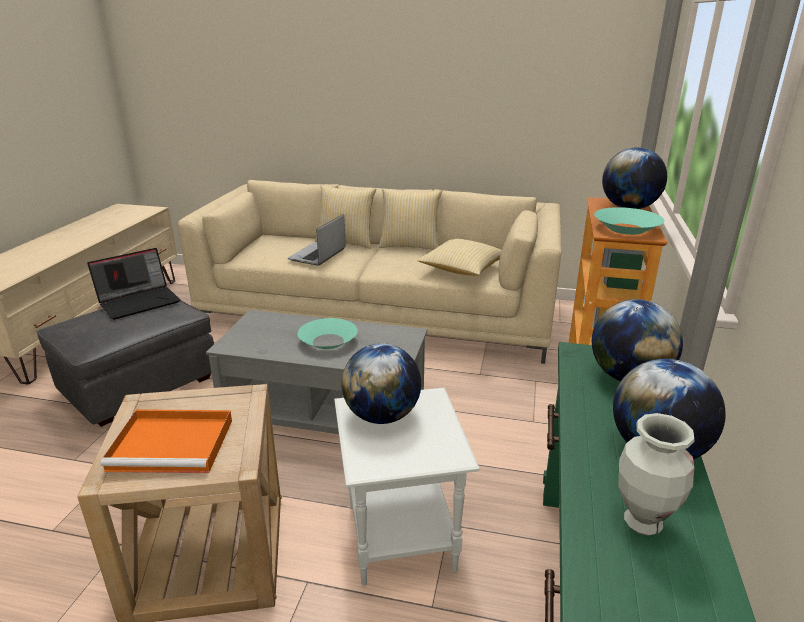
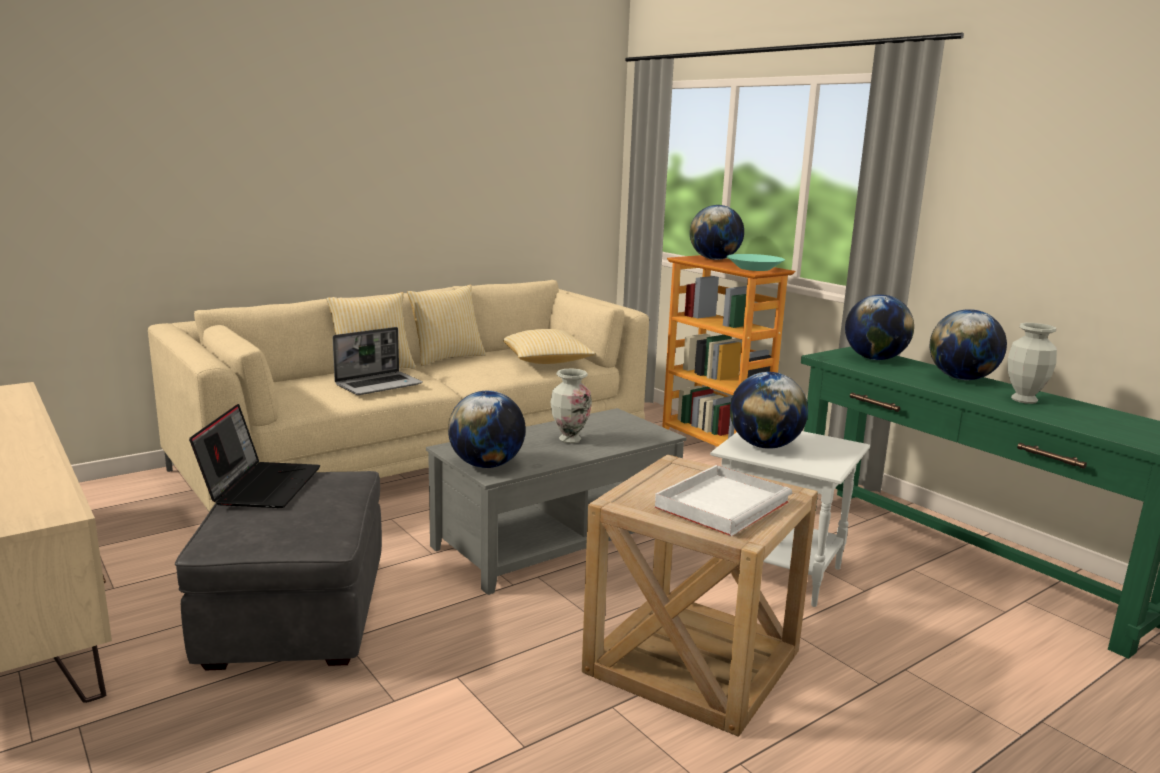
camera: 50 degrees left, 10 degrees down
orange tray [101,409,232,473] -> white tray [655,465,792,536]
laptop [288,214,346,266] -> laptop turned 105 degrees counterclockwise [333,327,423,395]
turquoise bowl [297,318,358,349] -> vase [551,368,592,444]
none -> globe [448,391,526,468]

